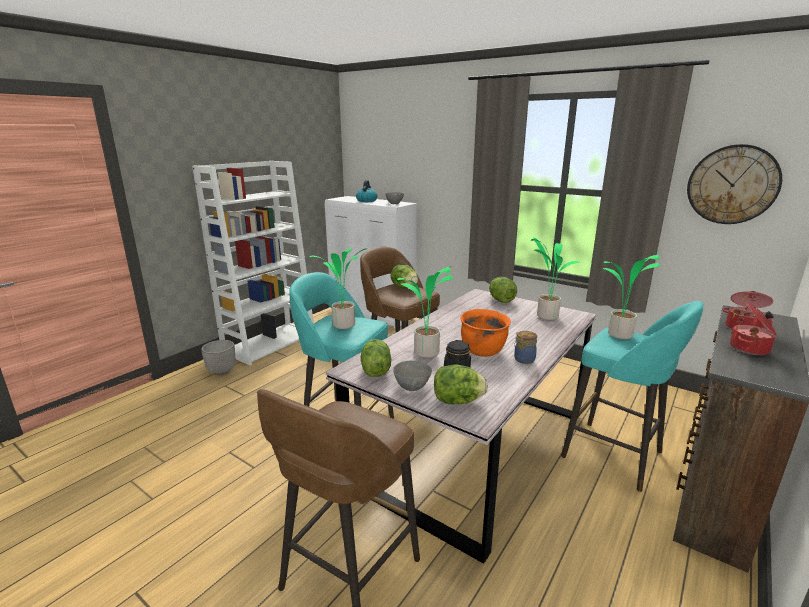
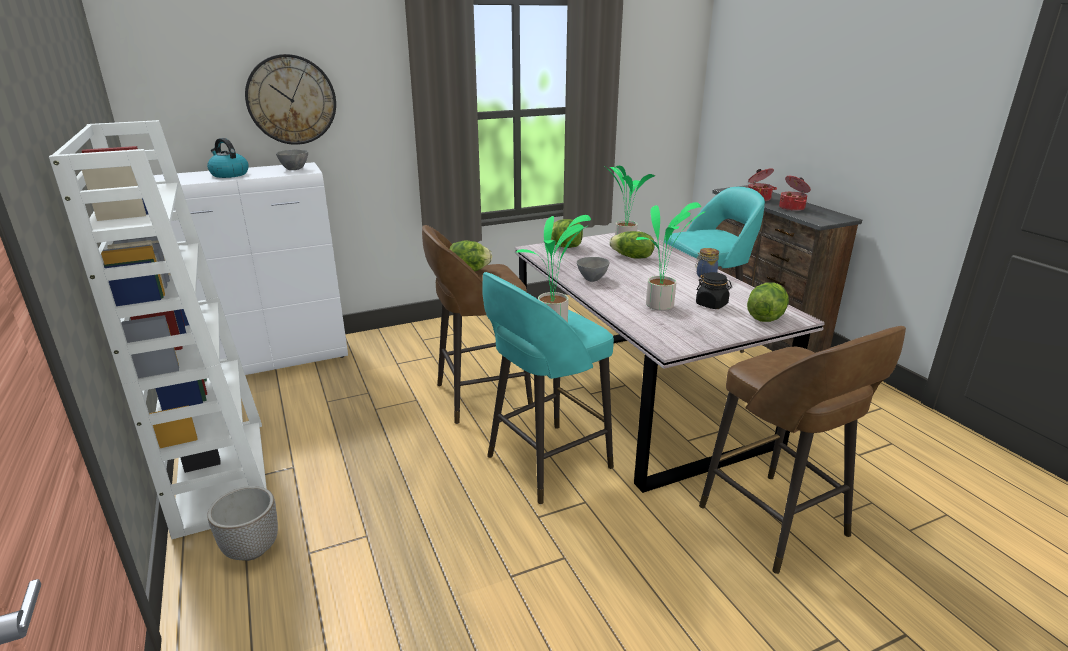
camera: 60 degrees left, 5 degrees up
lettuce [361,339,391,377] -> lettuce moved to [609,231,655,259]
grey bowl [393,361,432,391] -> grey bowl moved to [577,257,610,282]
orange cooking pot [460,309,511,357] -> none
potted plant [603,255,660,339] -> none
wall clock [687,144,782,224] -> wall clock moved to [245,54,336,145]

